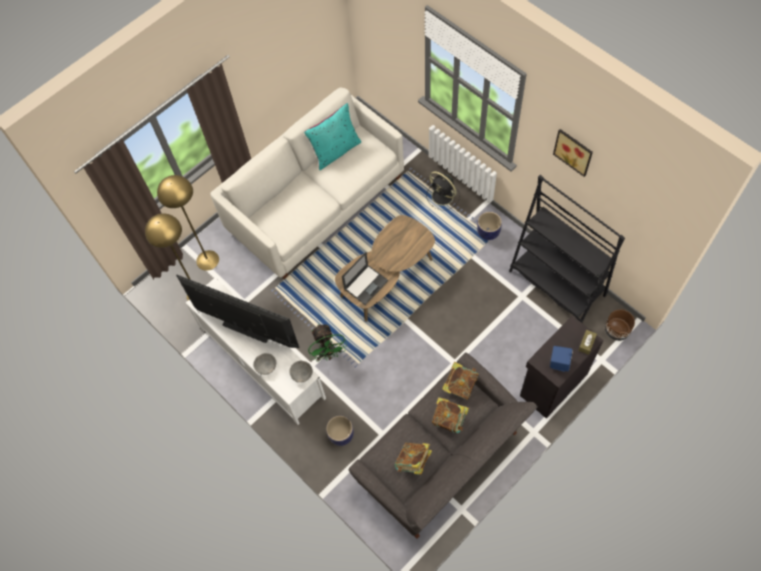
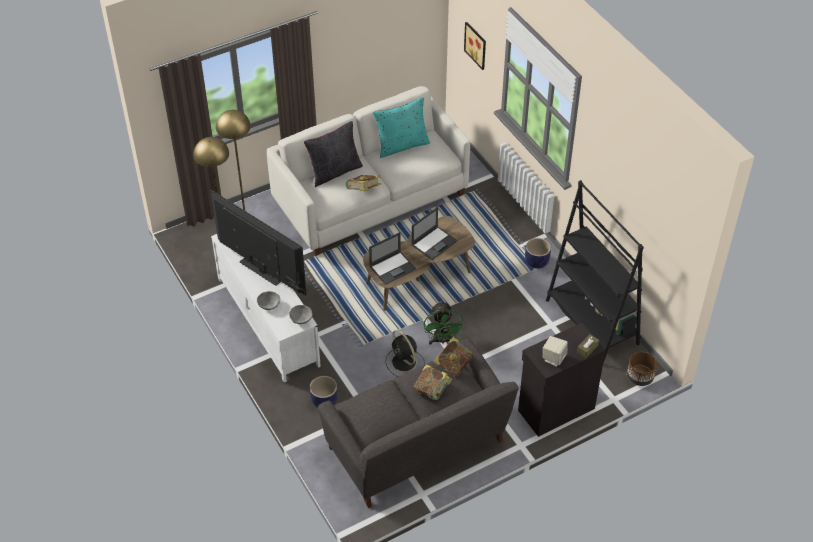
camera: 10 degrees right, 15 degrees down
green fan [308,324,347,362] -> green fan moved to [424,301,464,345]
book [395,442,432,475] -> book moved to [346,175,381,191]
black fan [426,171,460,210] -> black fan moved to [385,330,424,377]
blue speaker [550,346,573,372] -> beige speaker [543,336,568,367]
picture [553,129,593,177] -> picture moved to [464,22,486,70]
none -> black pillow [304,121,363,187]
none -> laptop [412,207,457,260]

